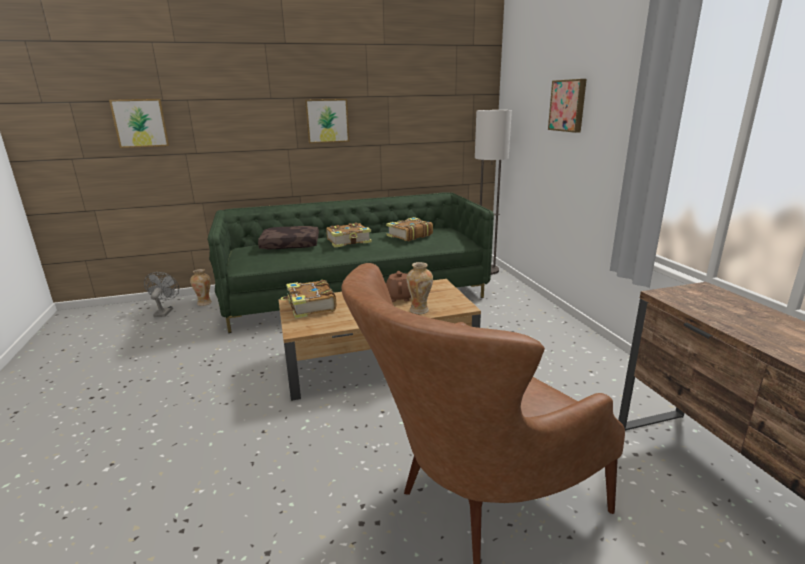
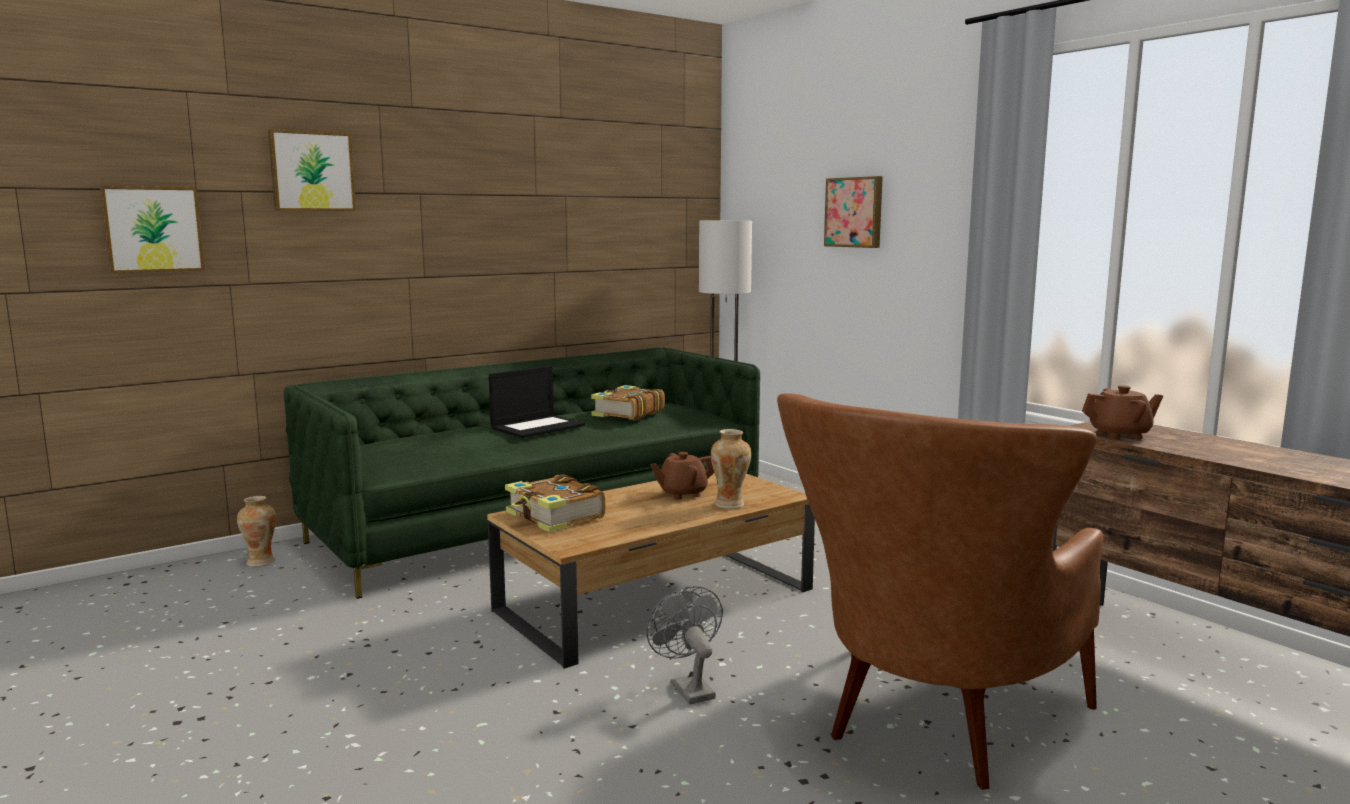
camera: 20 degrees left, 10 degrees down
grey fan [144,272,179,317] -> grey fan moved to [646,586,723,704]
brown pillow [258,226,319,249] -> none
picture [305,99,349,143] -> picture moved to [268,129,356,211]
book [326,223,372,248] -> laptop [489,366,585,438]
none -> brown teapot [1082,385,1163,439]

